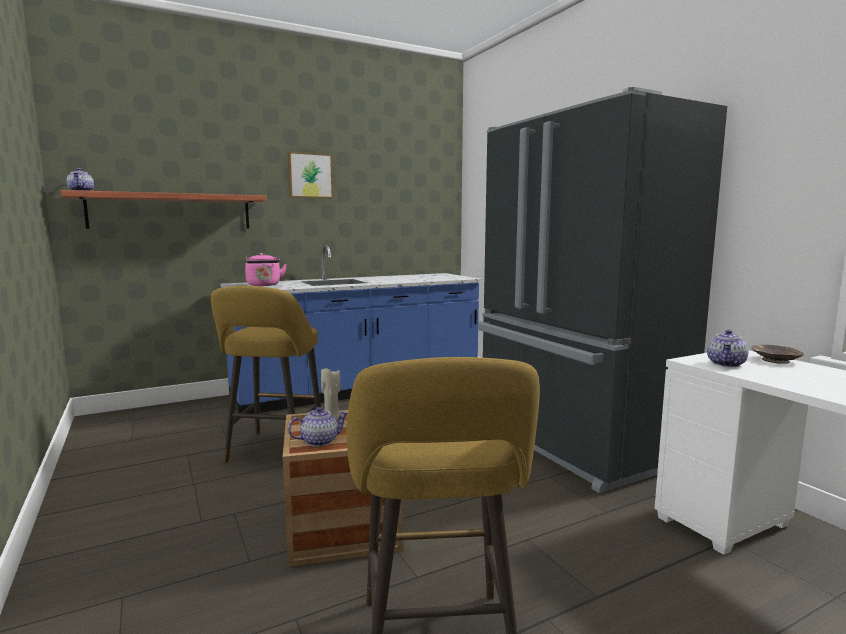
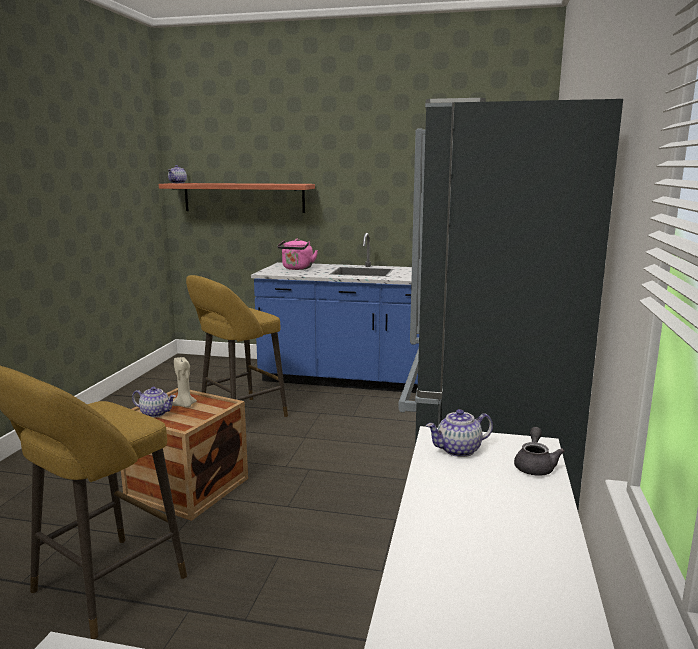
camera: 40 degrees right, 5 degrees up
picture [288,152,333,198] -> none
brown bowl [751,345,804,364] -> grey teapot [514,427,565,476]

